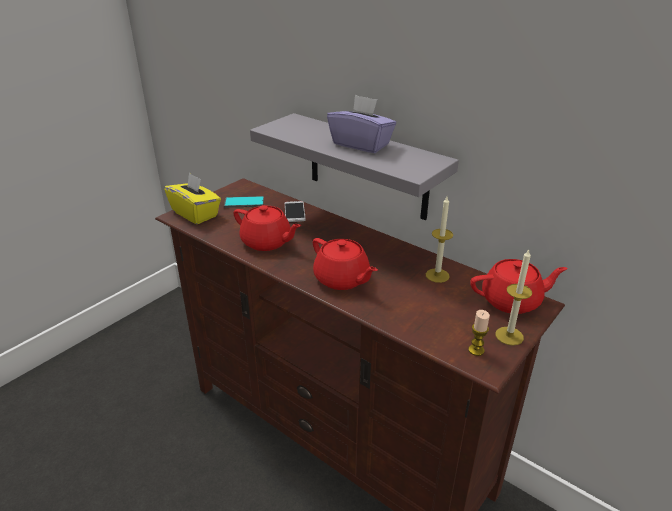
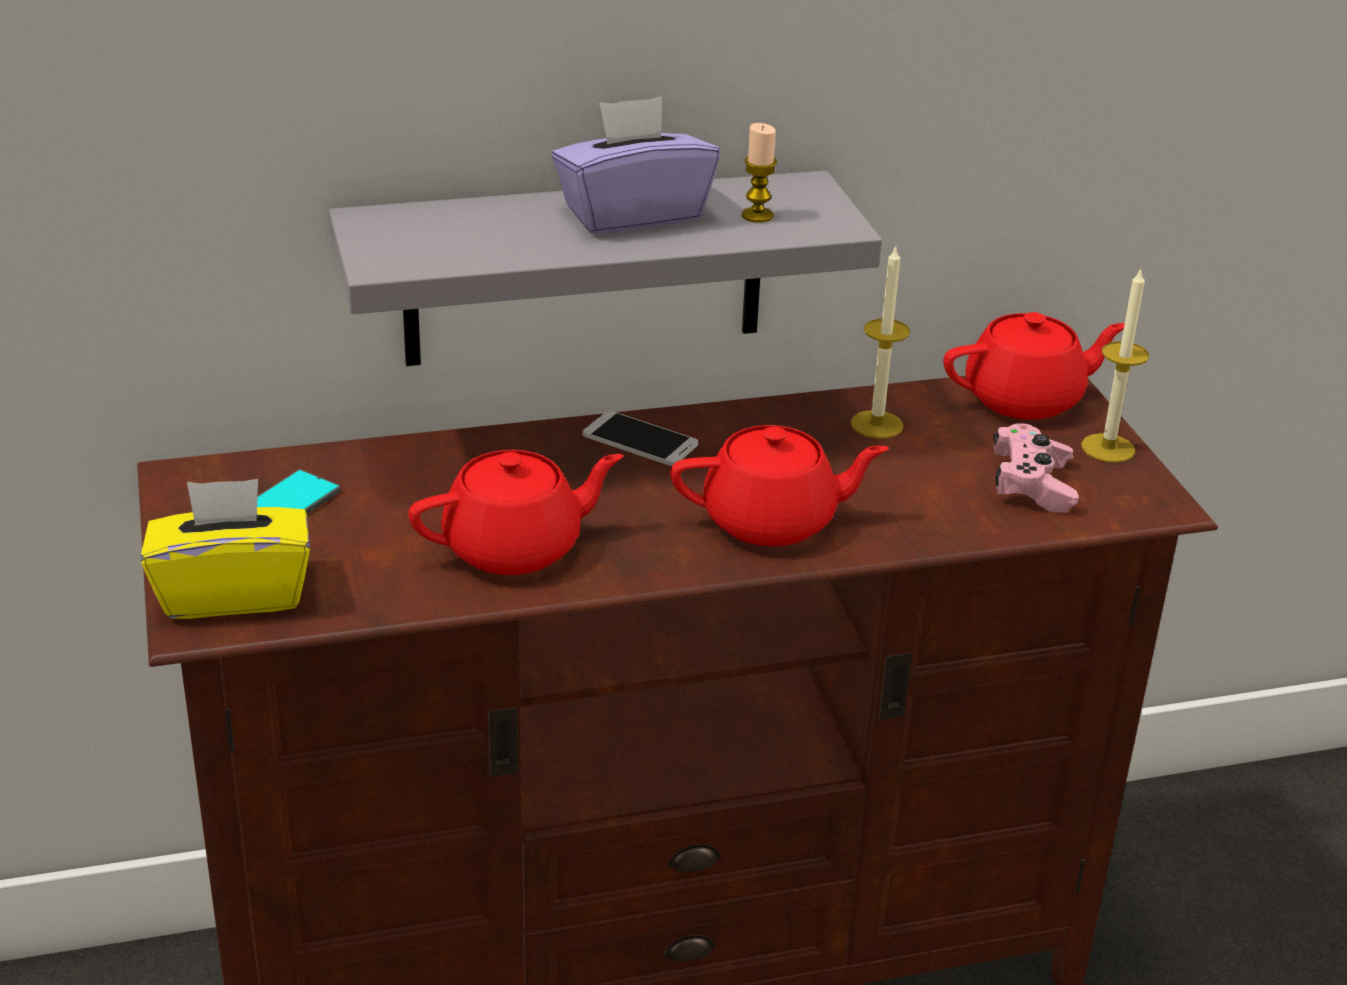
camera: 55 degrees left, 0 degrees up
phone [285,201,306,222] -> phone moved to [583,411,698,466]
candle [468,310,490,356] -> candle moved to [742,123,777,223]
red teapot [470,259,568,314] -> red teapot turned 45 degrees clockwise [943,312,1125,420]
none -> pink game controller [993,423,1079,513]

